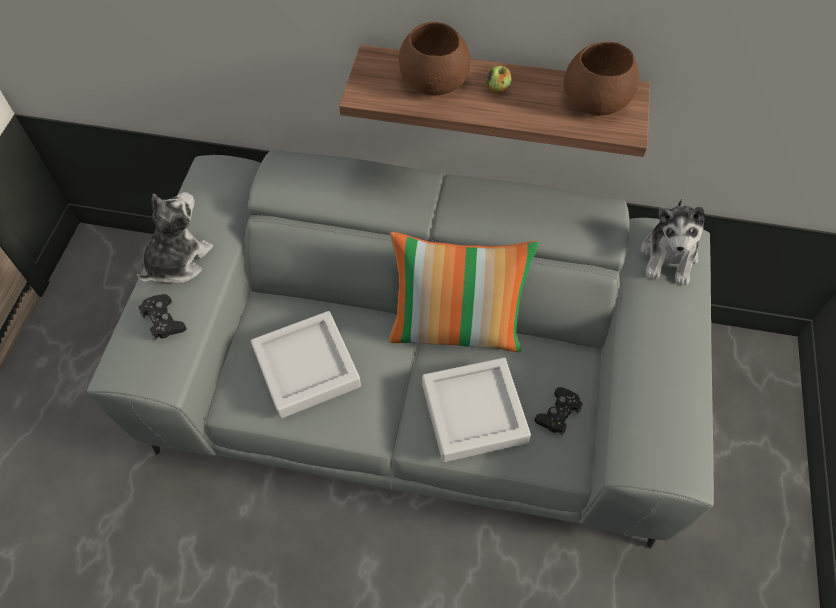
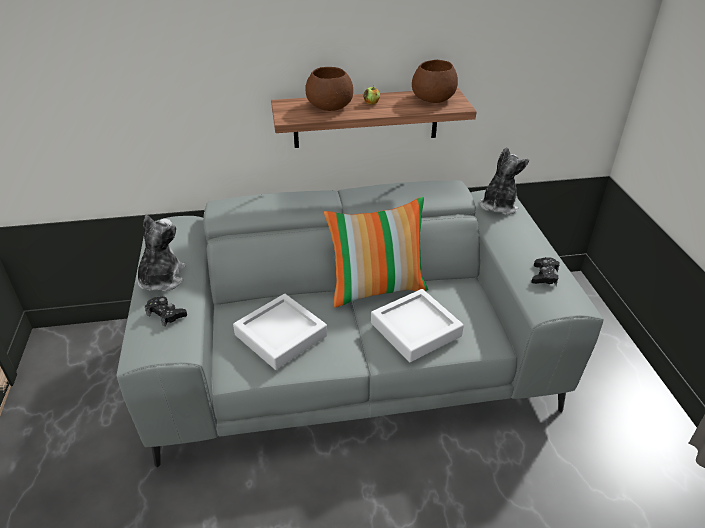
camera: 20 degrees left, 20 degrees down
black game controller [534,387,583,436] -> black game controller moved to [531,257,560,286]
plush toy [641,199,705,286] -> plush toy turned 150 degrees counterclockwise [480,147,529,215]

